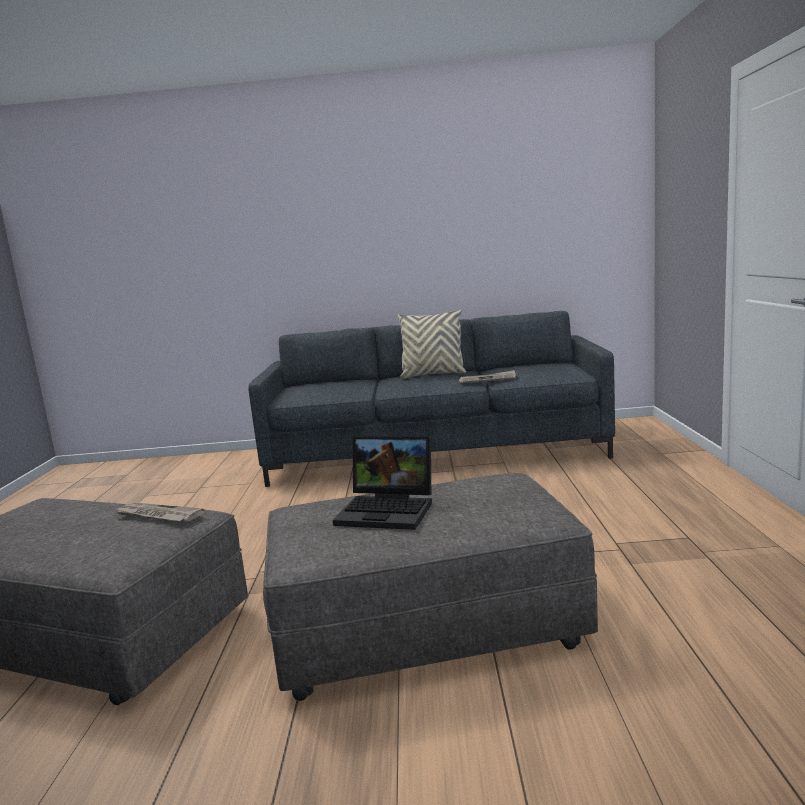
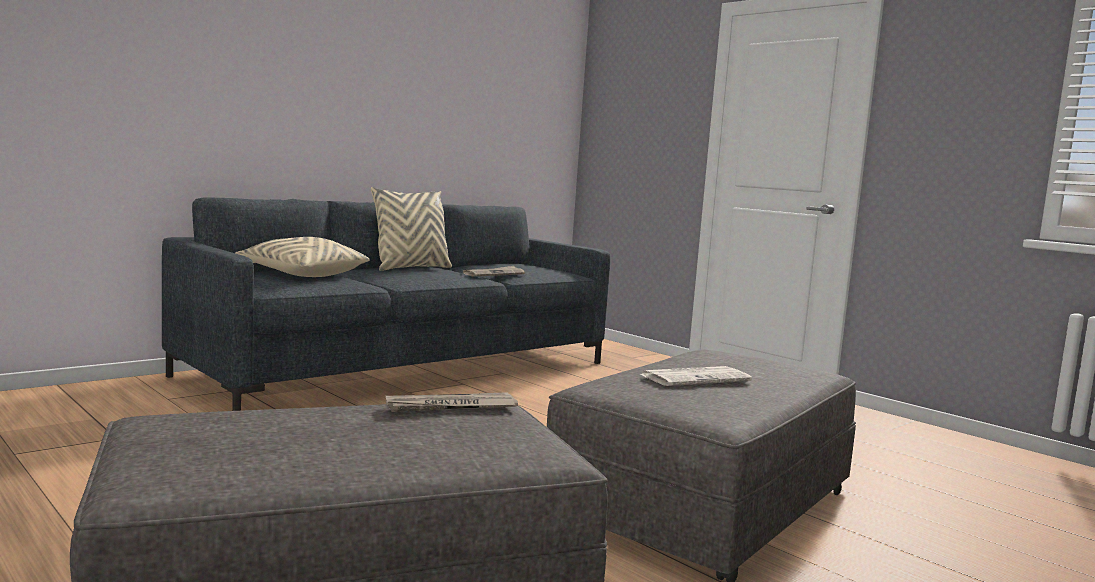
camera: 45 degrees left, 5 degrees down
laptop [333,436,432,530] -> newspaper [640,366,752,386]
none -> beige pillow [235,237,370,277]

